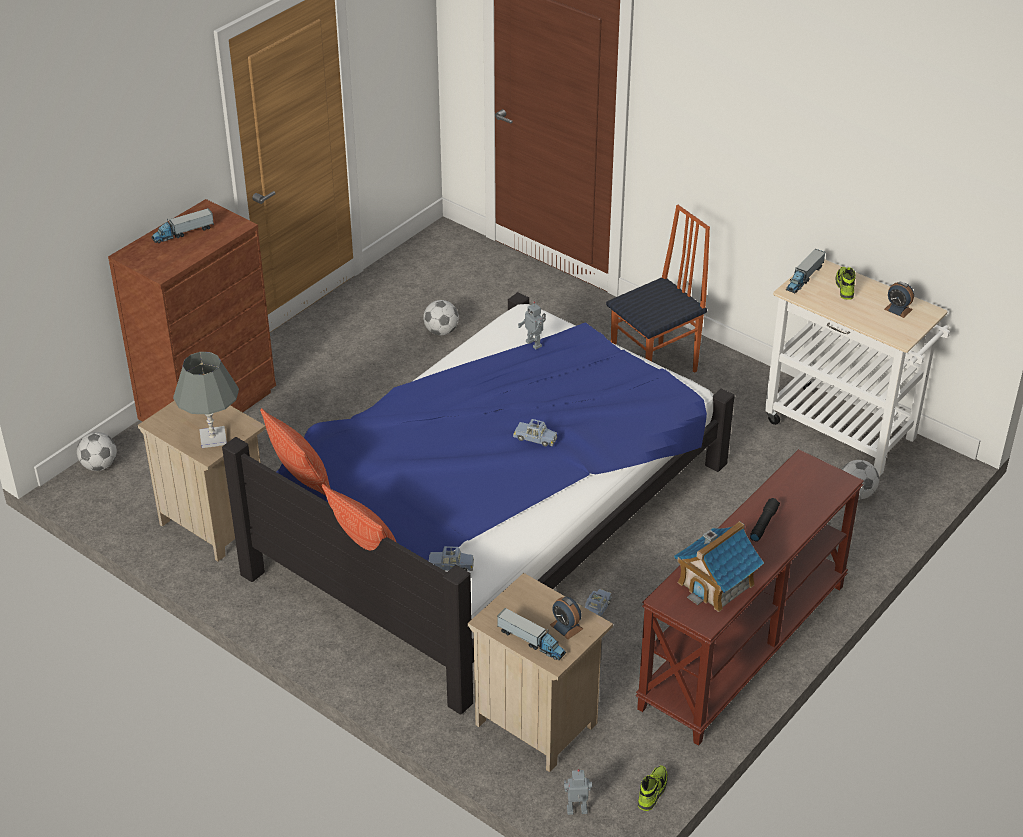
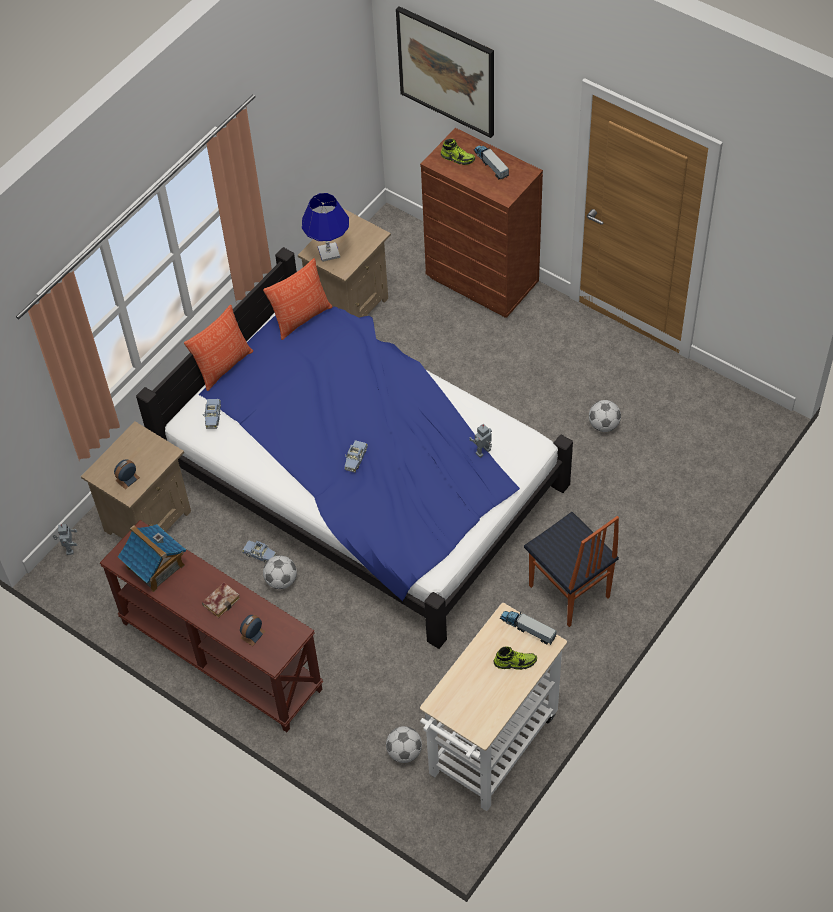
camera: 90 degrees right, 15 degrees up
football [77,432,117,471] -> football moved to [263,555,297,589]
grey table lamp [173,352,239,448] -> blue table lamp [302,193,349,262]
toy truck [497,608,566,660] -> none
shoe [638,765,668,811] -> shoe moved to [441,139,475,165]
black flashlight [750,498,780,542] -> book [202,582,240,618]
alarm clock [884,282,914,318] -> alarm clock moved to [240,615,265,646]
none -> picture [396,6,494,138]

